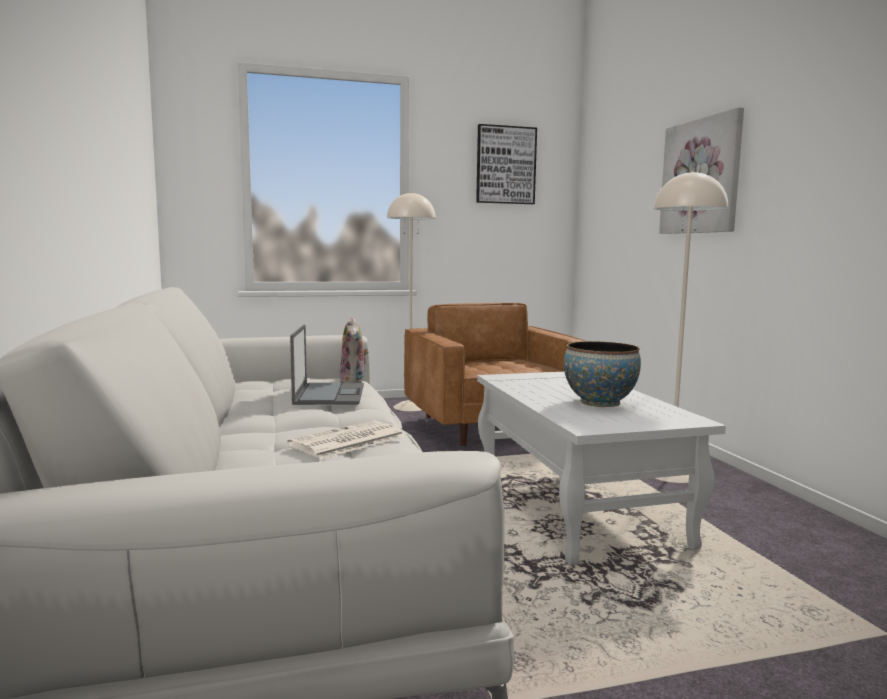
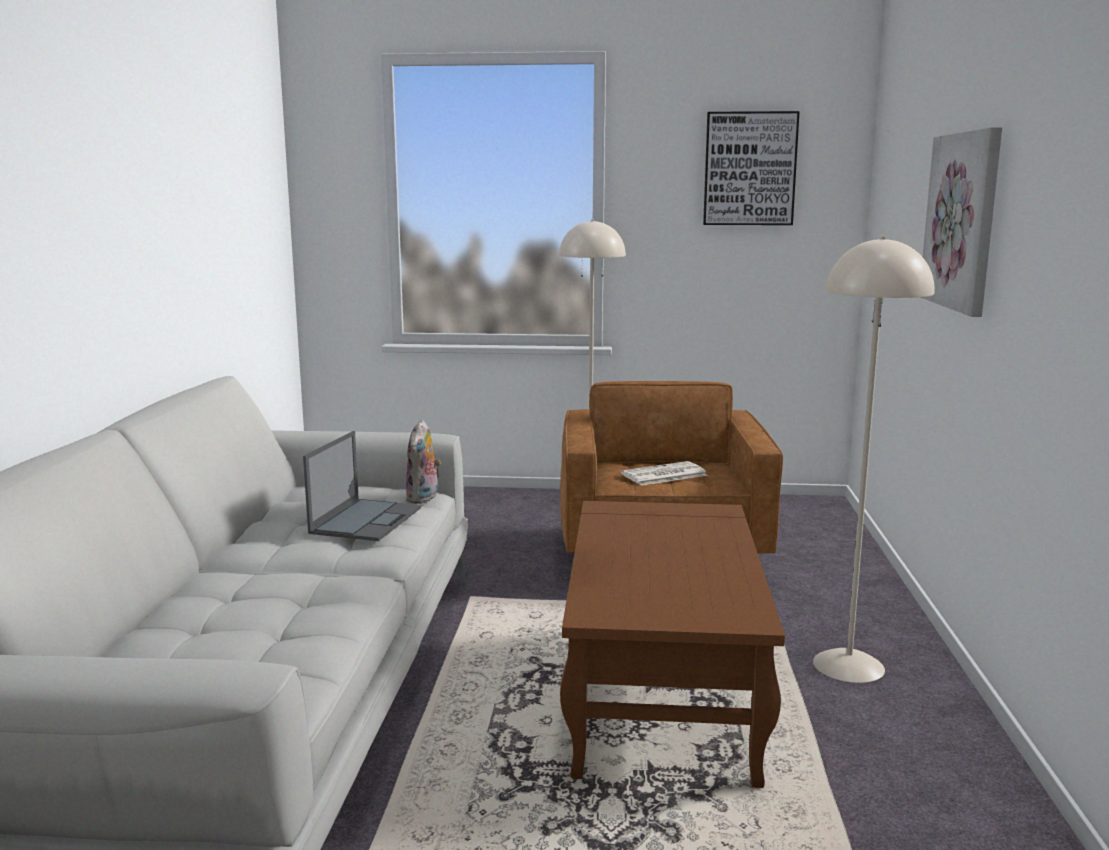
camera: 20 degrees right, 5 degrees up
newspaper [287,420,405,459] -> newspaper moved to [621,461,708,485]
white coffee table [477,372,726,565] -> brown coffee table [560,501,785,788]
bowl [564,341,641,407] -> none

